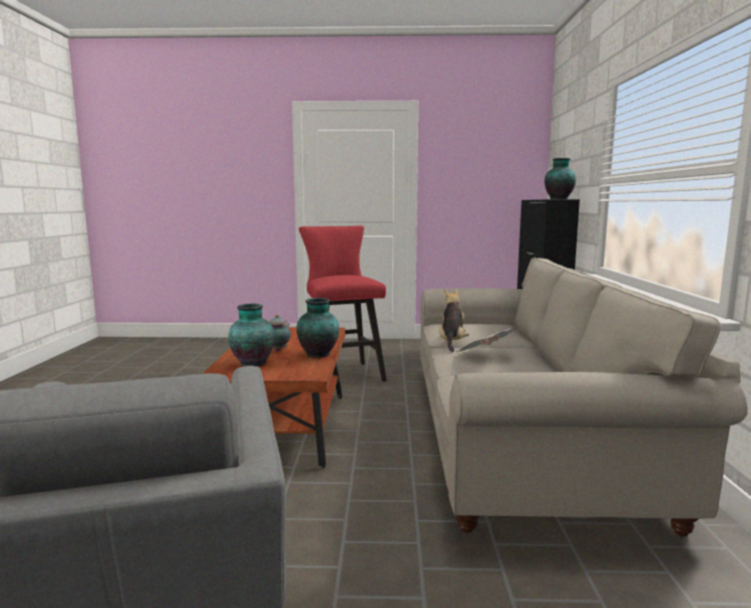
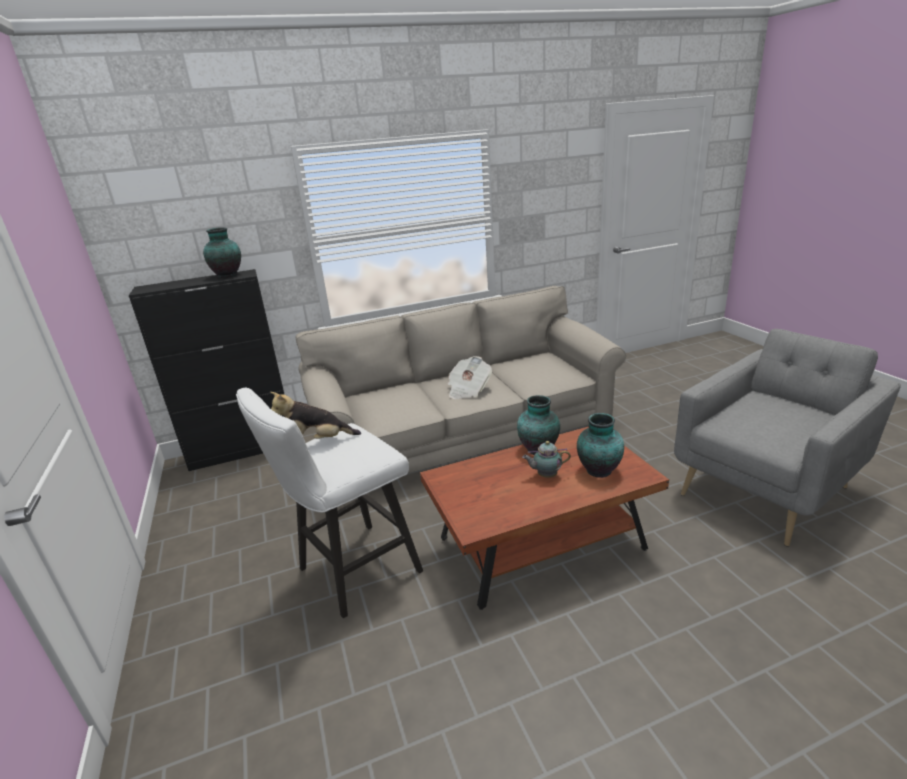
camera: 110 degrees left, 15 degrees up
red stool [299,226,387,382] -> white stool [236,388,423,618]
plush toy [439,290,469,352] -> plush toy moved to [270,392,361,439]

